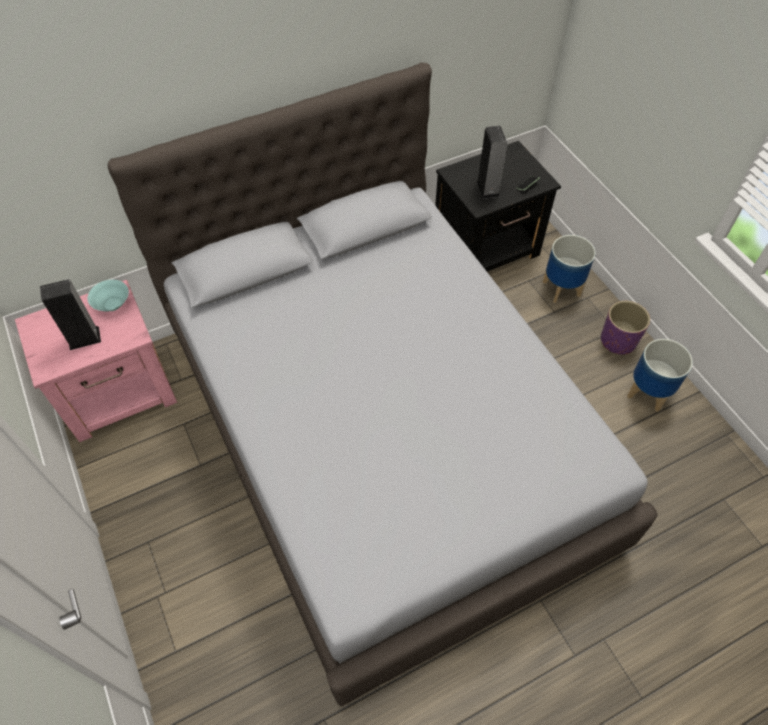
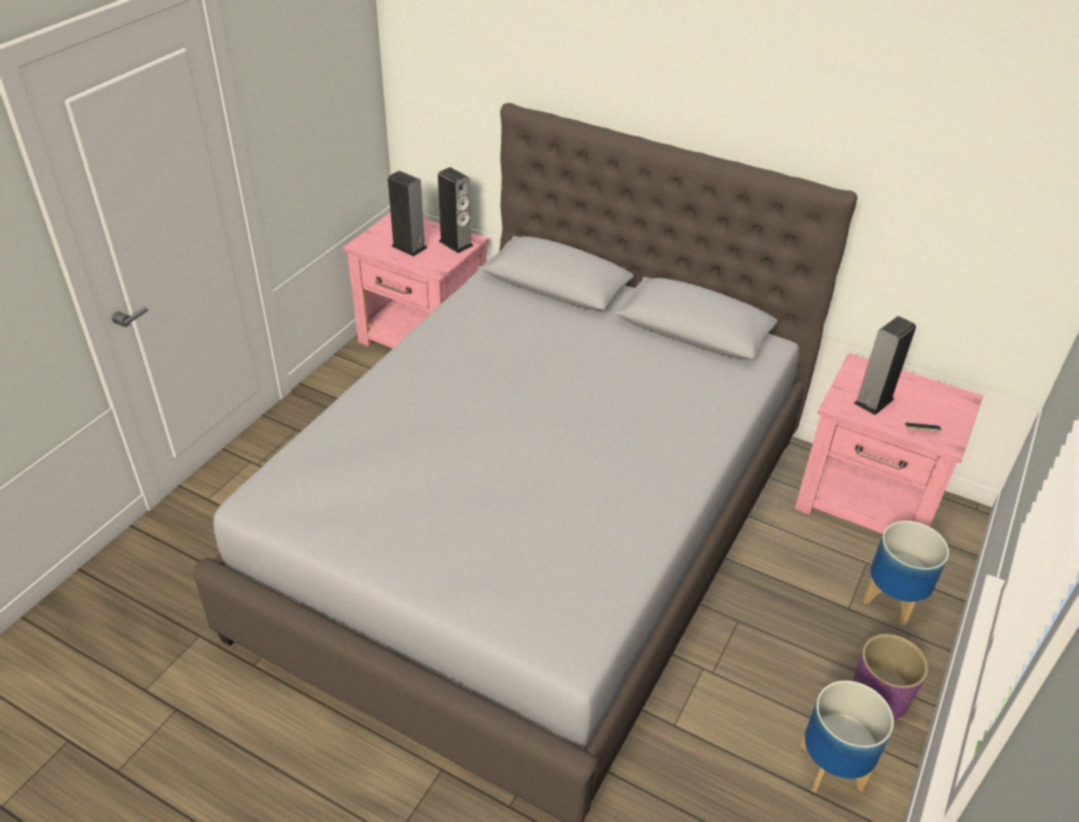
camera: 55 degrees right, 15 degrees down
turquoise bowl [87,280,129,312] -> speaker [438,167,473,253]
black nightstand [435,141,561,272] -> pink nightstand [795,353,983,534]

